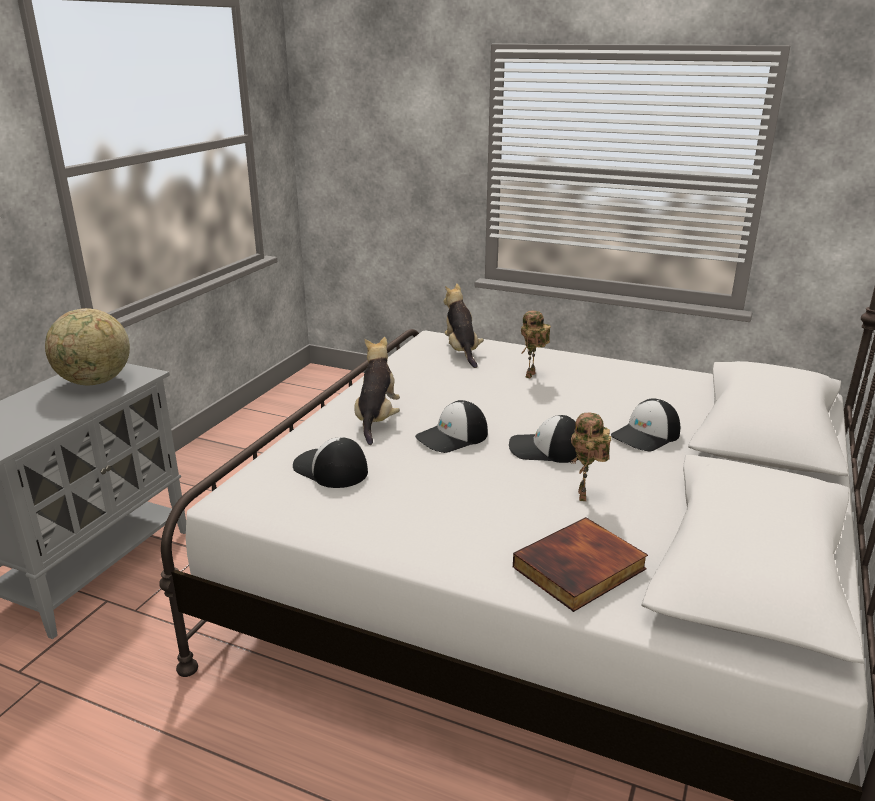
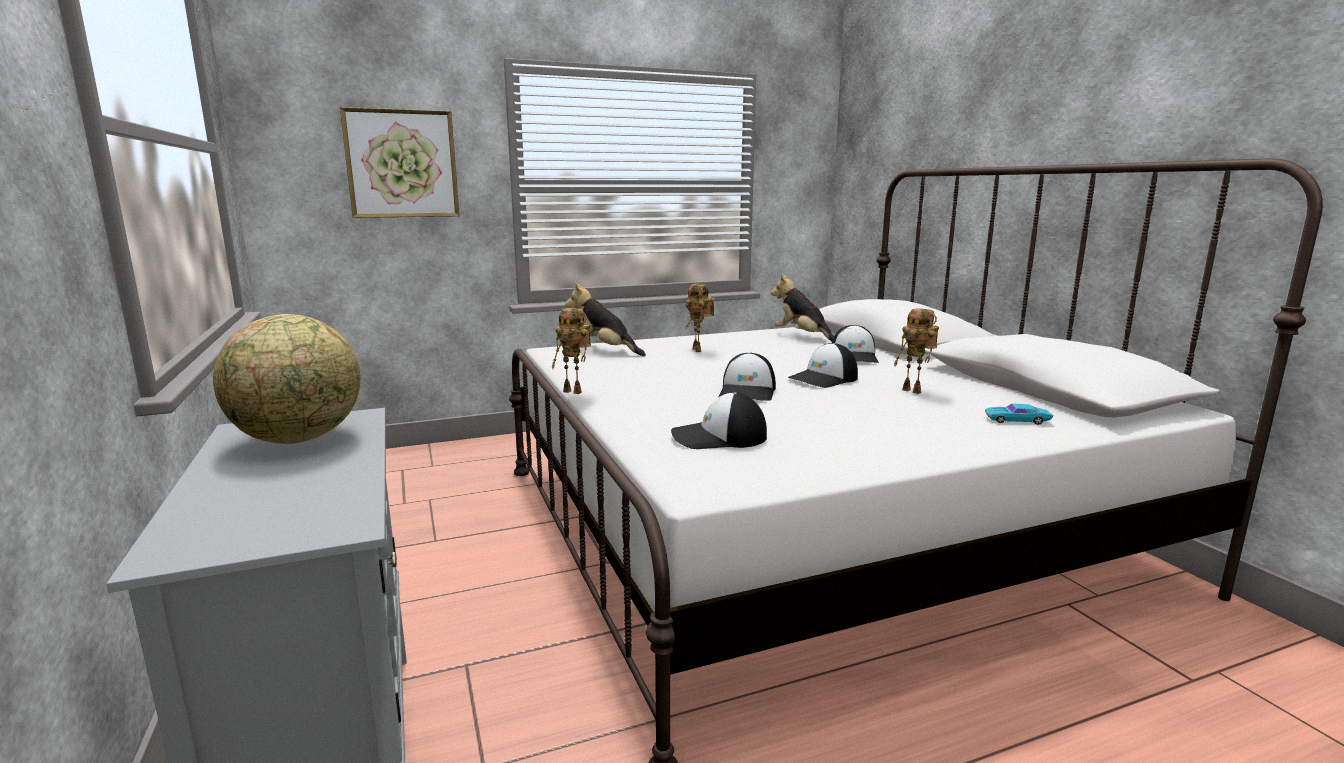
camera: 45 degrees left, 10 degrees down
plush toy [354,337,400,445] -> plush toy moved to [771,274,834,341]
book [513,517,648,612] -> turquoise toy car [985,403,1053,425]
none -> picture [340,107,459,218]
none -> toy robot [552,308,591,394]

